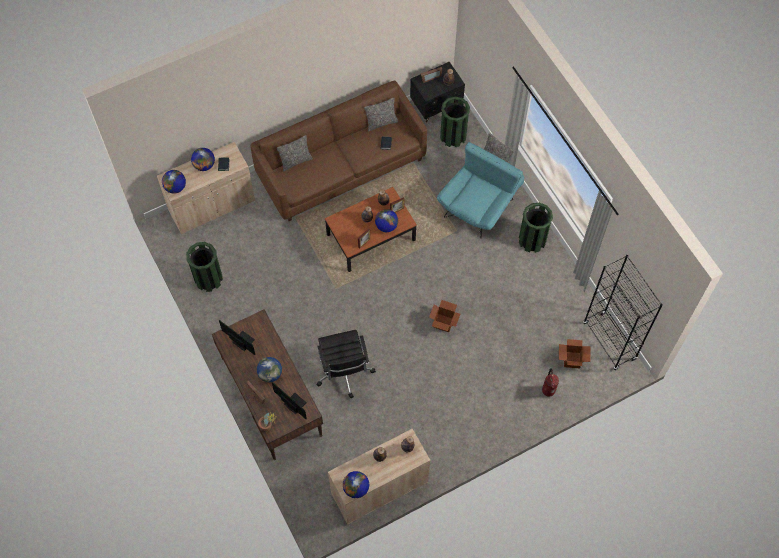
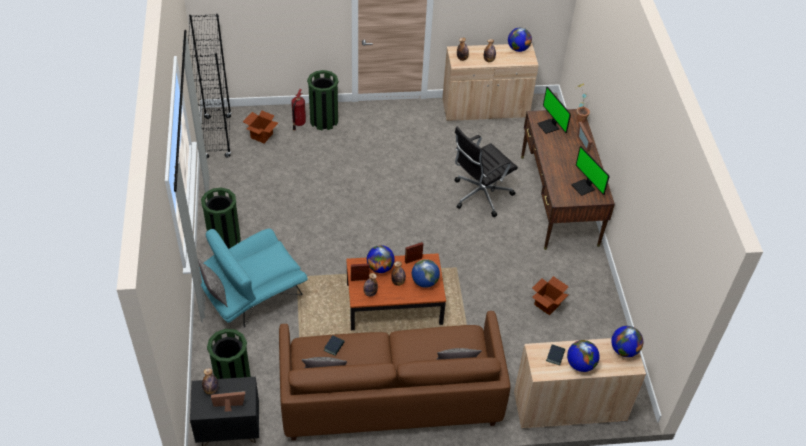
camera: 160 degrees left, 15 degrees down
green trash can [186,242,223,292] -> green trash can moved to [307,70,339,130]
globe [257,357,282,382] -> globe moved to [412,259,440,288]
black office chair [316,330,376,398] -> black office chair turned 135 degrees counterclockwise [454,127,518,217]
cardboard box [429,300,460,332] -> cardboard box moved to [532,276,569,315]

